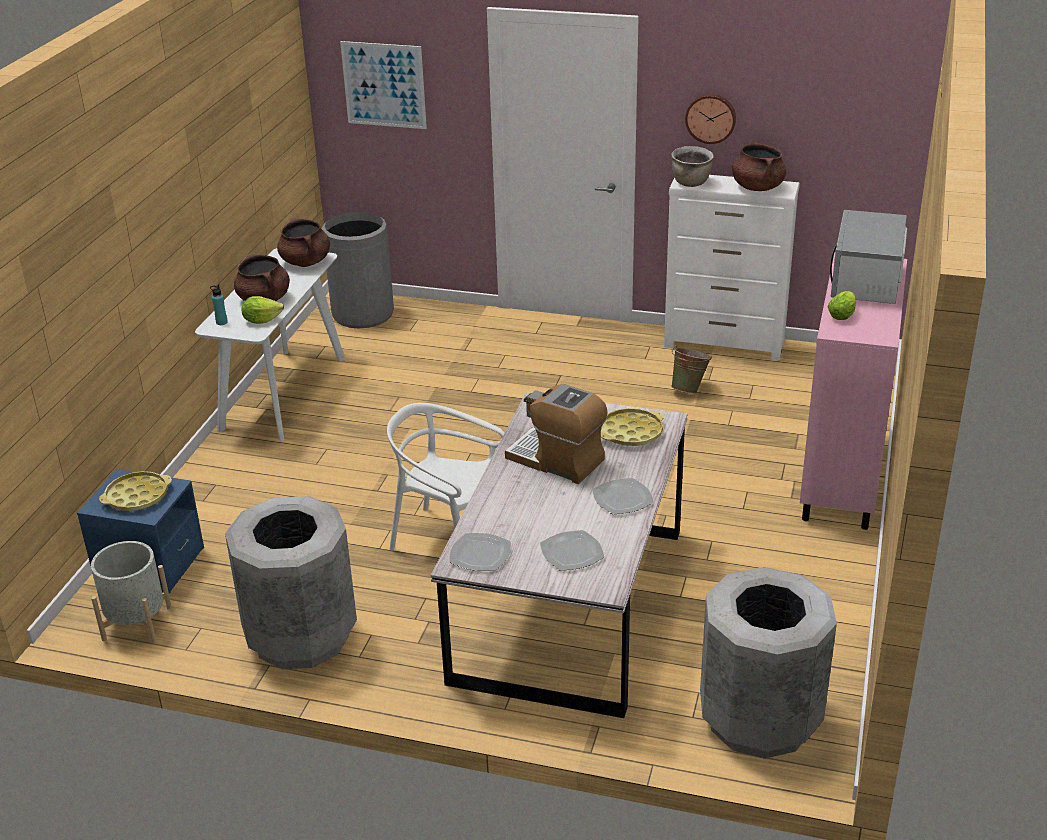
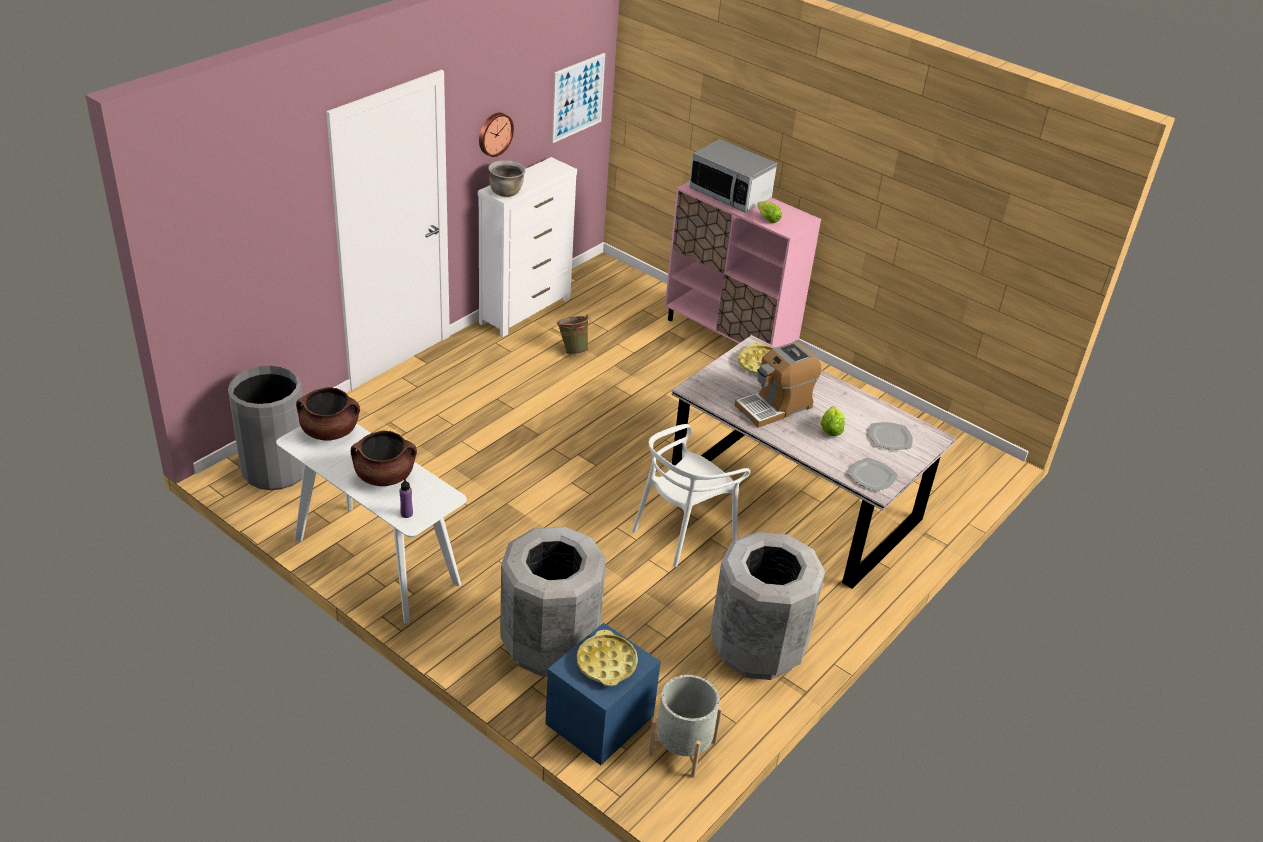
camera: 70 degrees left, 5 degrees up
turquoise bottle [210,284,227,325] -> purple bottle [399,478,413,518]
lettuce [241,296,284,324] -> lettuce moved to [821,406,845,436]
picture [340,41,427,129] -> picture moved to [552,53,605,143]
plate [592,478,654,514] -> none
grey trash can [700,567,837,759] -> grey trash can moved to [500,527,606,677]
brown cooking pot [732,140,786,191] -> none

